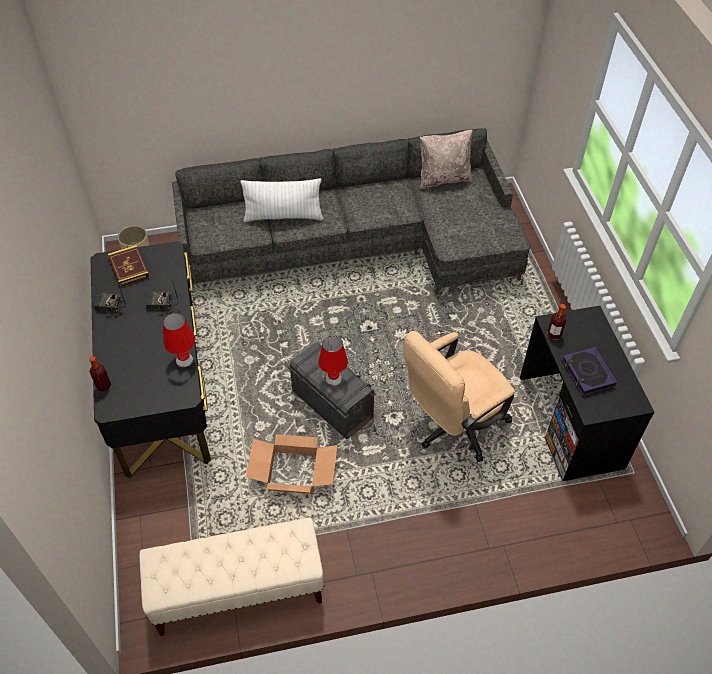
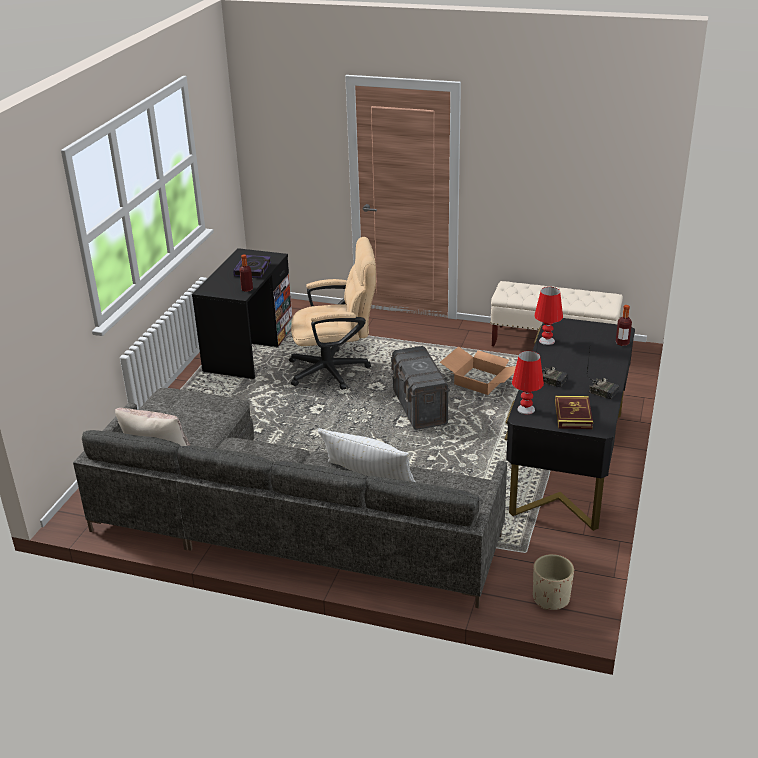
camera: 150 degrees left, 20 degrees down
red table lamp [319,336,348,386] -> red table lamp moved to [512,351,544,414]

